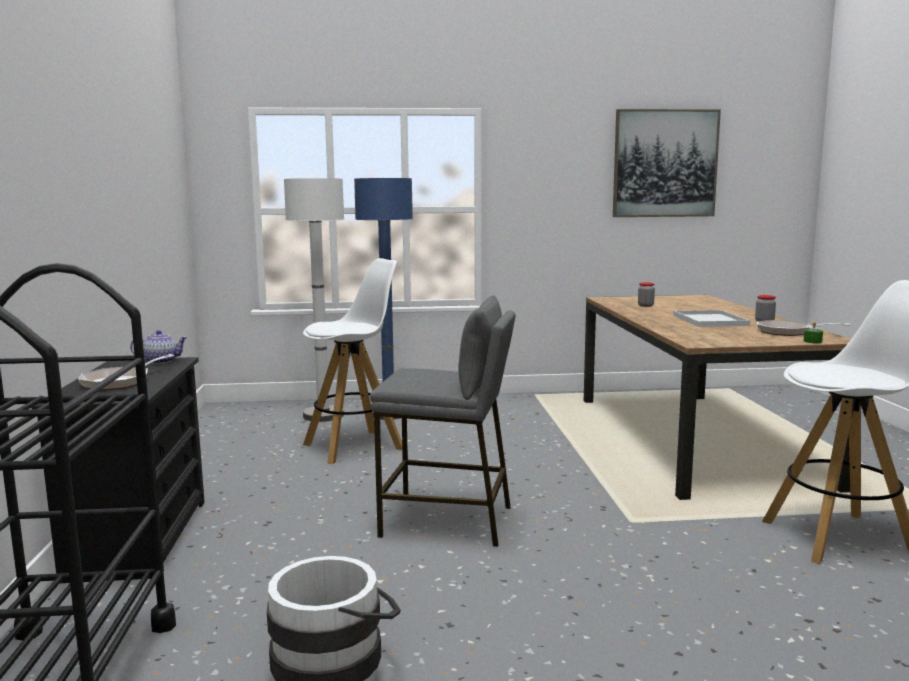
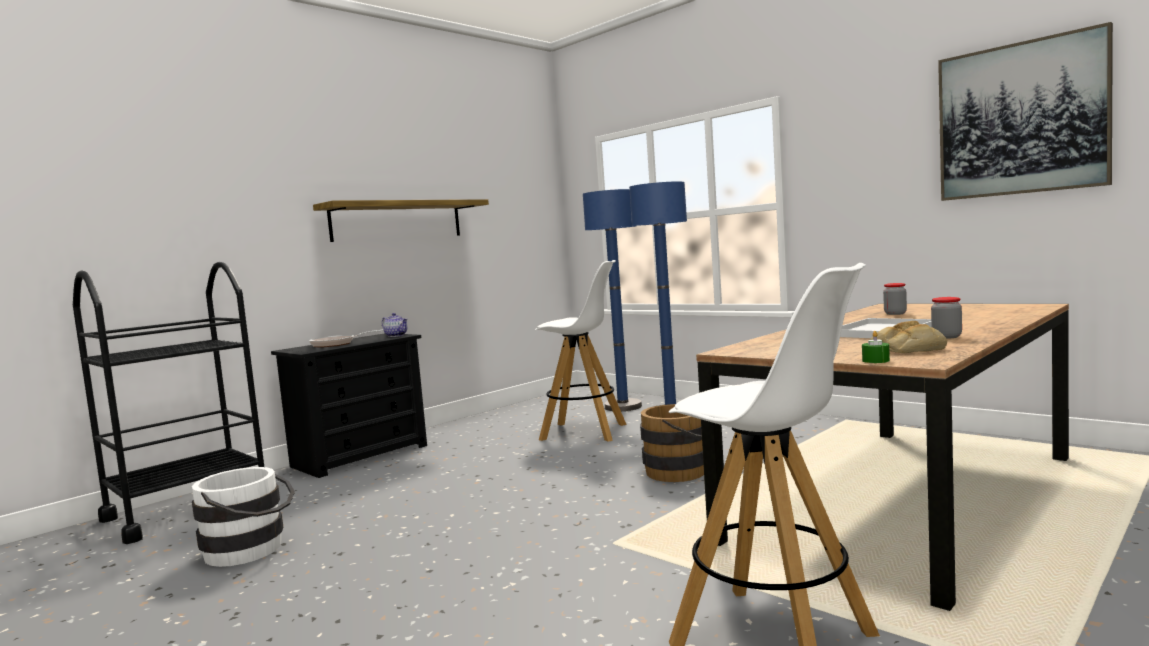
camera: 50 degrees right, 5 degrees down
white floor lamp [284,178,344,422] -> blue floor lamp [583,189,642,411]
grey stool [370,295,516,547] -> none
frying pan [757,320,851,336] -> bread [870,321,947,353]
none -> shelf [313,199,489,242]
none -> brown bucket [640,404,704,482]

